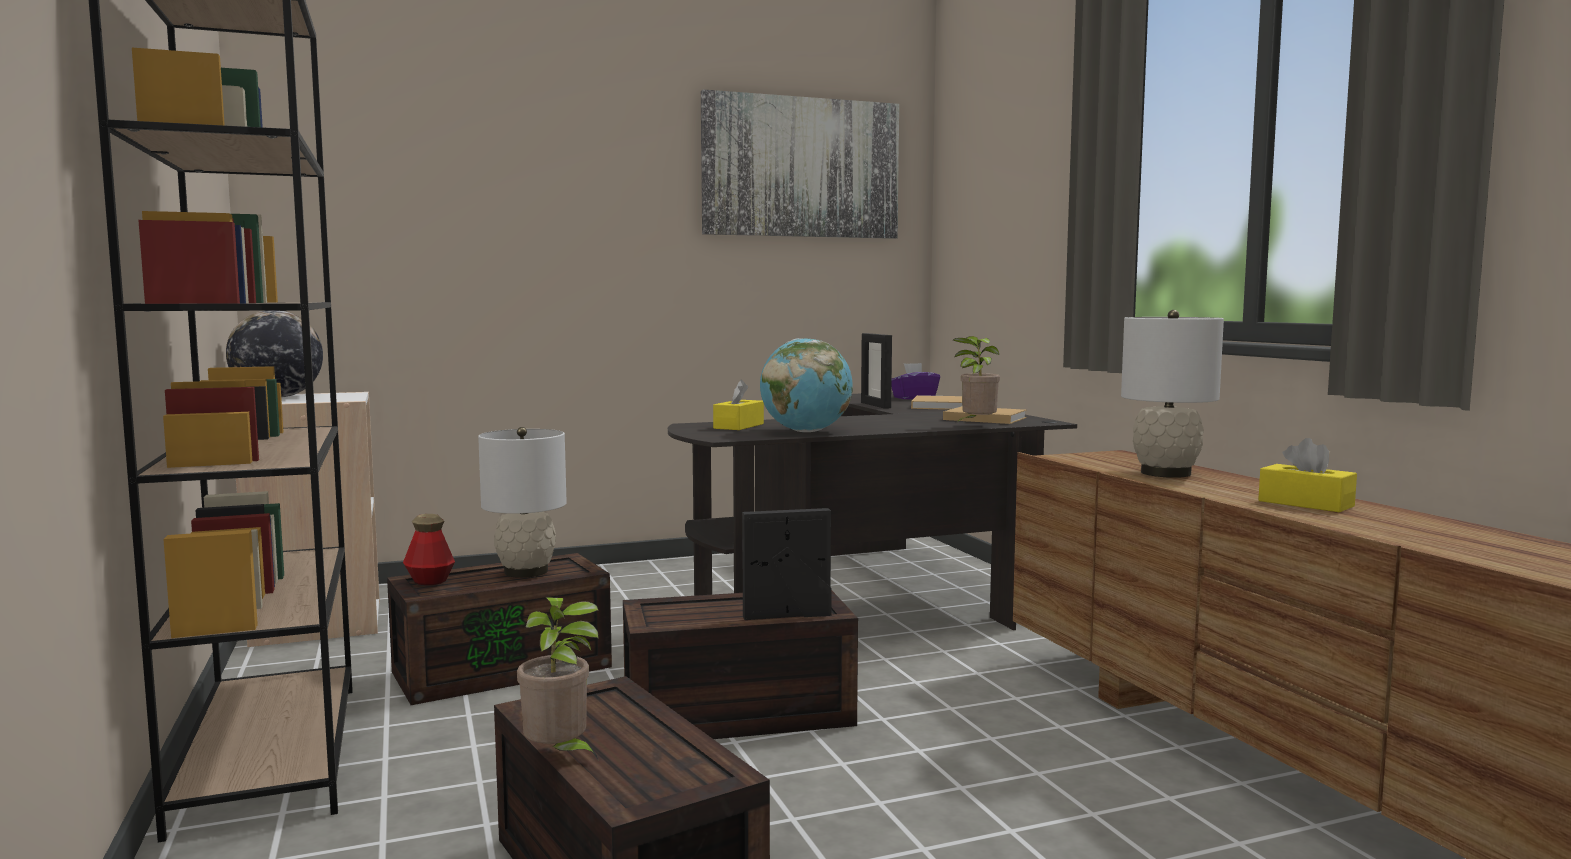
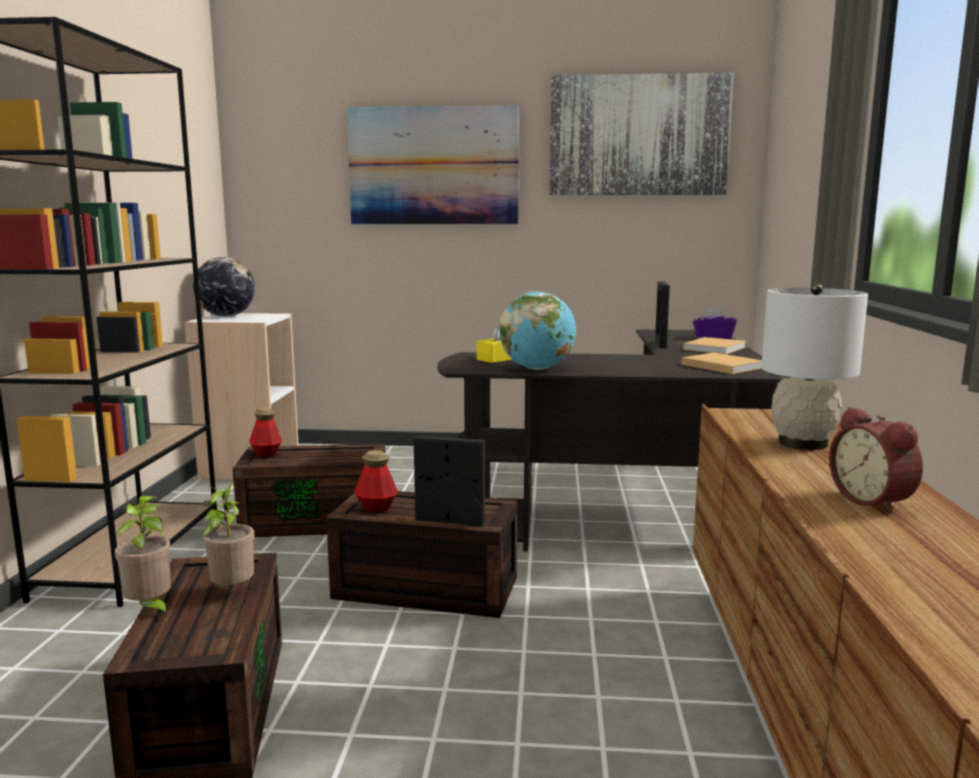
camera: 25 degrees right, 5 degrees up
white table lamp [478,427,567,578] -> none
potted plant [953,336,1000,425] -> potted plant moved to [201,480,255,585]
yellow tissue box [1258,438,1357,512] -> alarm clock [829,407,923,513]
none -> picture [347,105,519,224]
none -> bottle [354,450,398,512]

